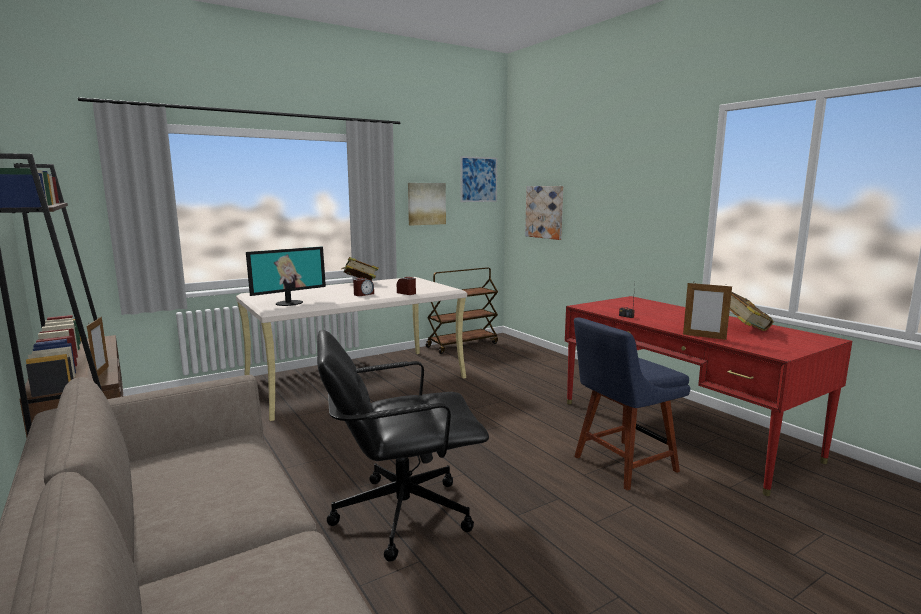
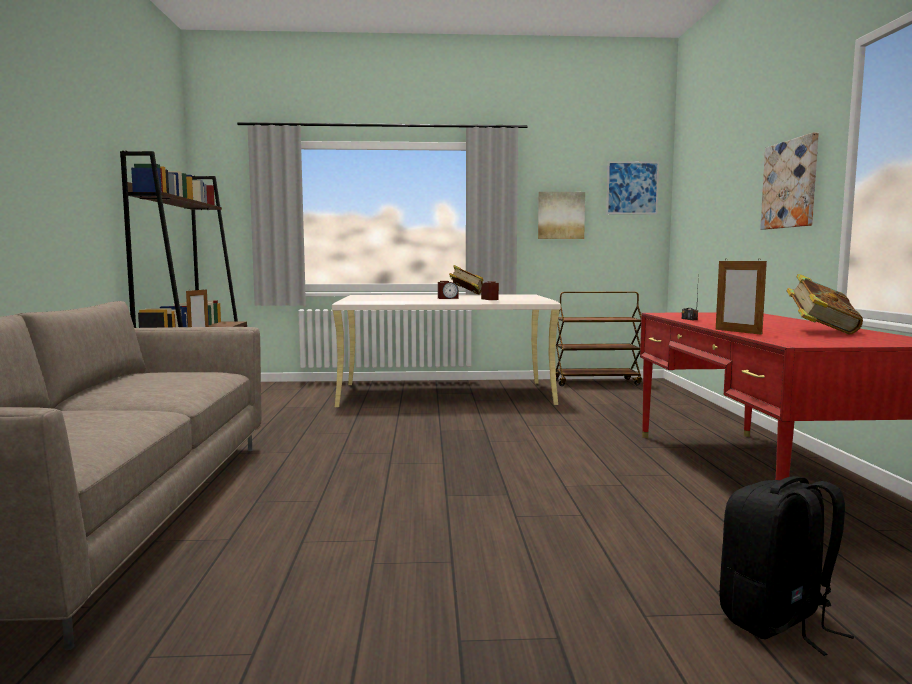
camera: 30 degrees right, 5 degrees down
monitor [246,247,326,306] -> none
black office chair [317,330,489,562] -> none
picture [525,186,563,240] -> picture moved to [760,132,819,230]
blue chair [574,317,690,491] -> none
none -> black backpack [720,476,854,656]

